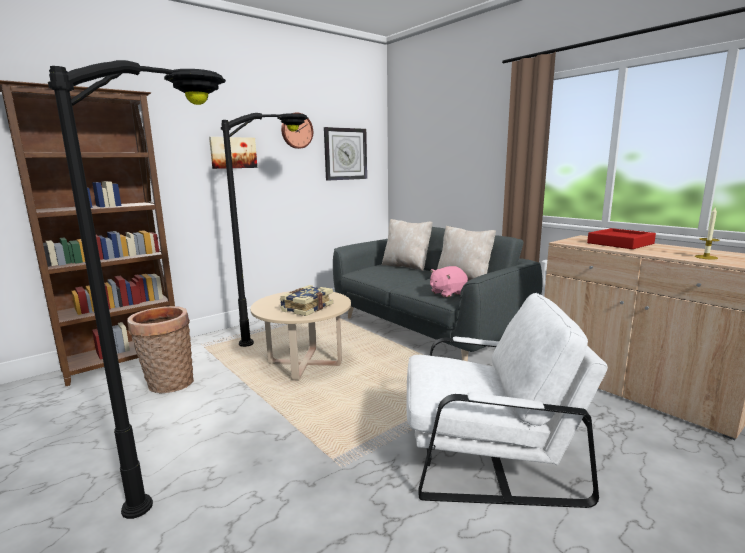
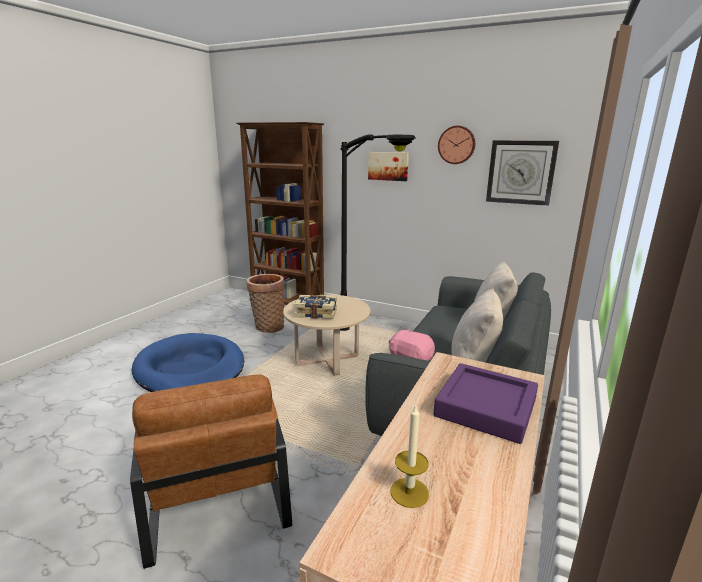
camera: 65 degrees right, 5 degrees up
black floor lamp [48,60,226,519] -> blue dog bed [131,333,244,392]
white armchair [407,293,608,508] -> brown armchair [130,374,292,569]
red tray [587,228,656,249] -> purple tray [433,363,538,444]

